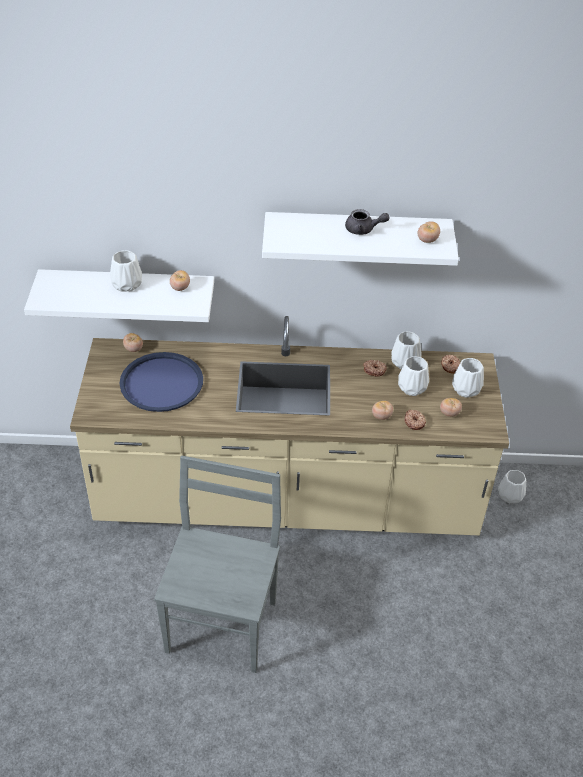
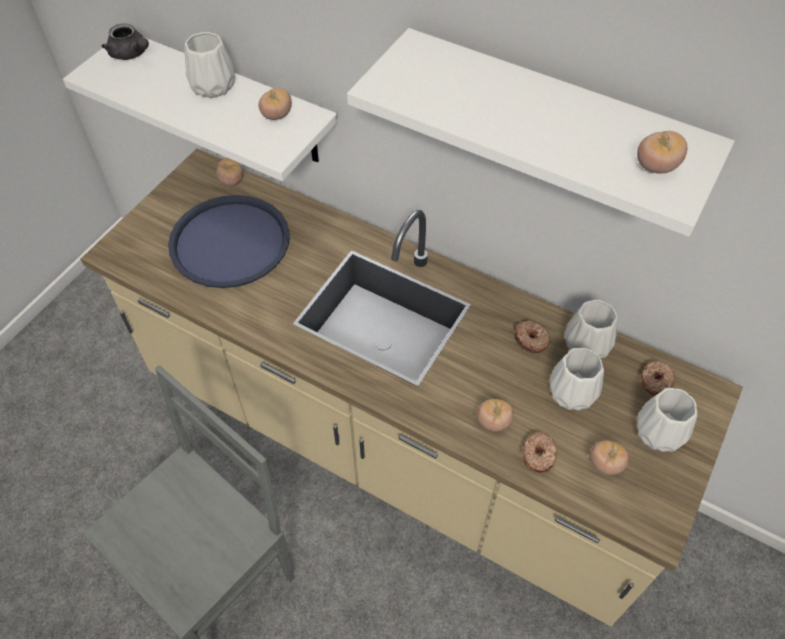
camera: 30 degrees right, 10 degrees up
grey teapot [345,209,390,235] -> grey teapot moved to [102,23,149,60]
white vase [498,470,526,503] -> none

